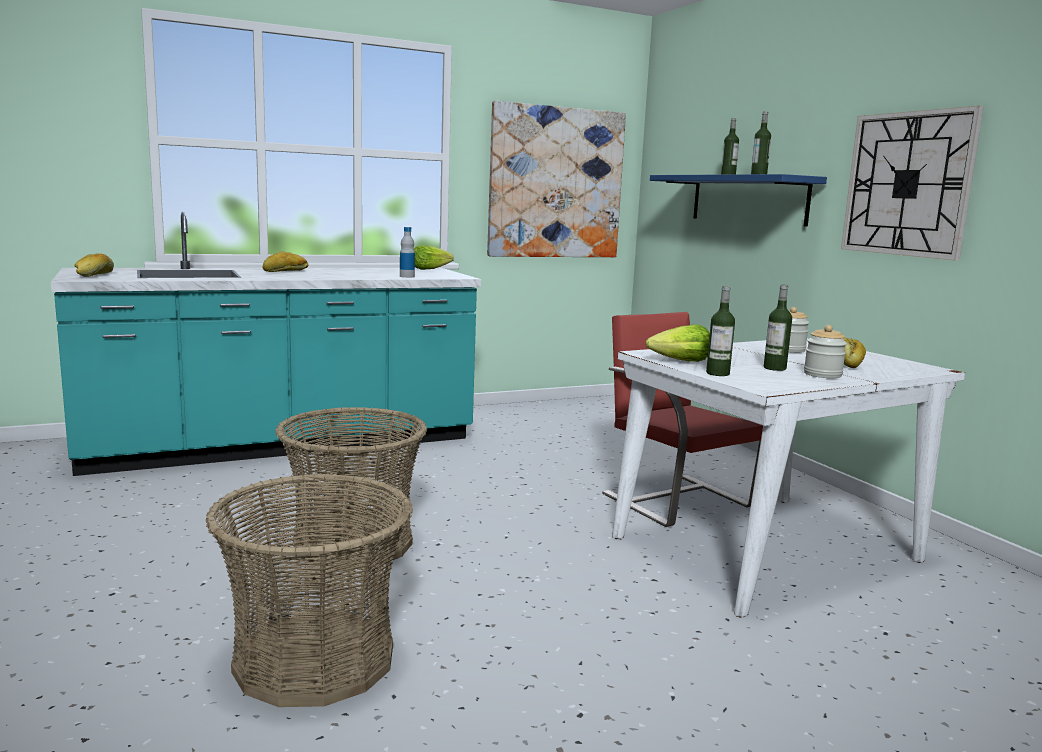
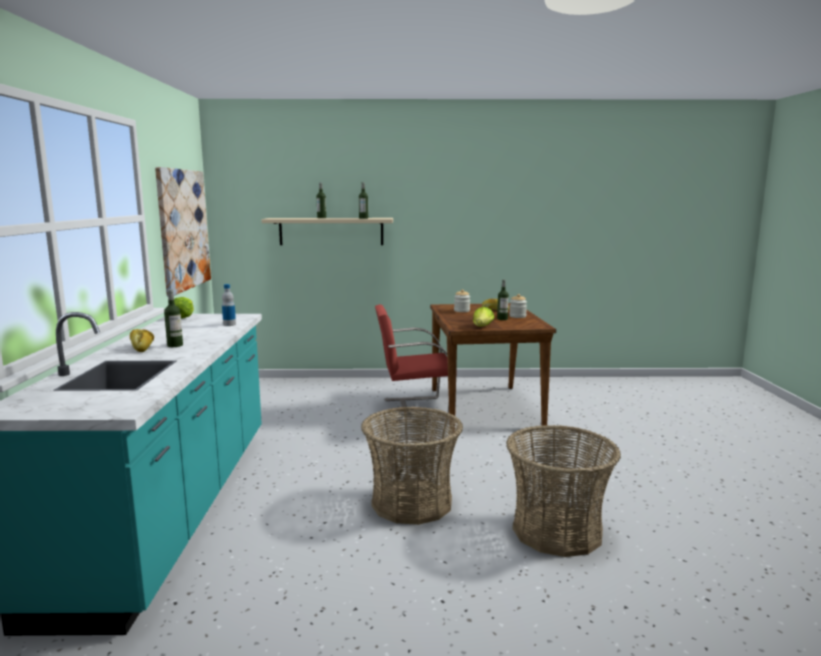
camera: 65 degrees left, 0 degrees up
bread [75,253,114,277] -> none
white dining table [612,340,965,618] -> brown dining table [430,303,556,434]
blue shelf [650,174,827,227] -> beige shelf [261,218,393,245]
bottle [706,286,735,376] -> bottle moved to [164,289,183,347]
wall clock [841,106,984,261] -> none

